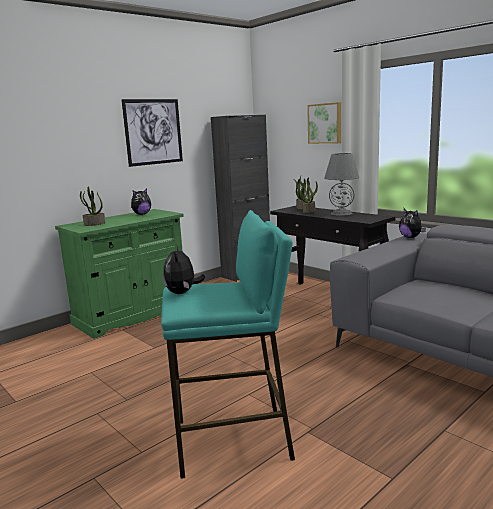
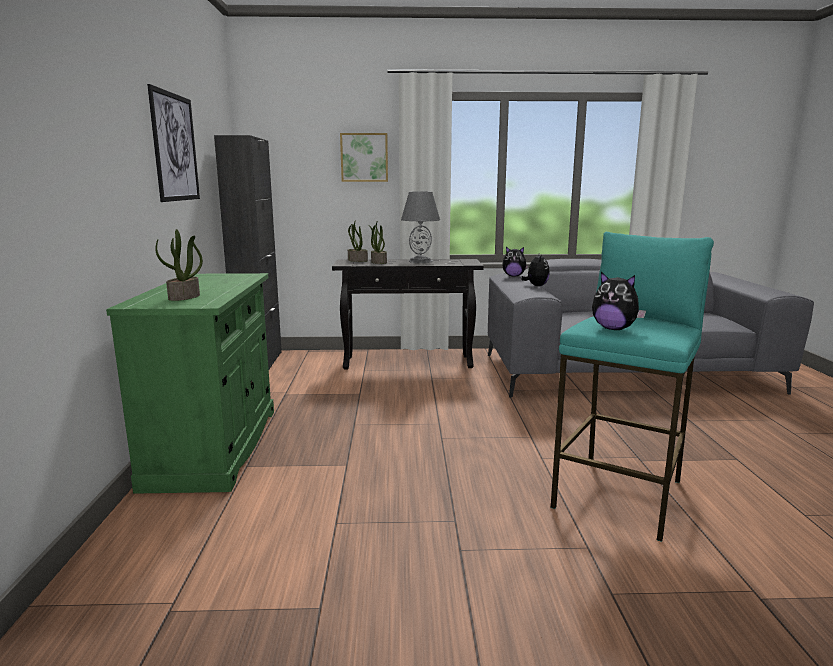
camera: 50 degrees left, 0 degrees up
plush toy [131,189,151,215] -> plush toy moved to [521,252,550,286]

